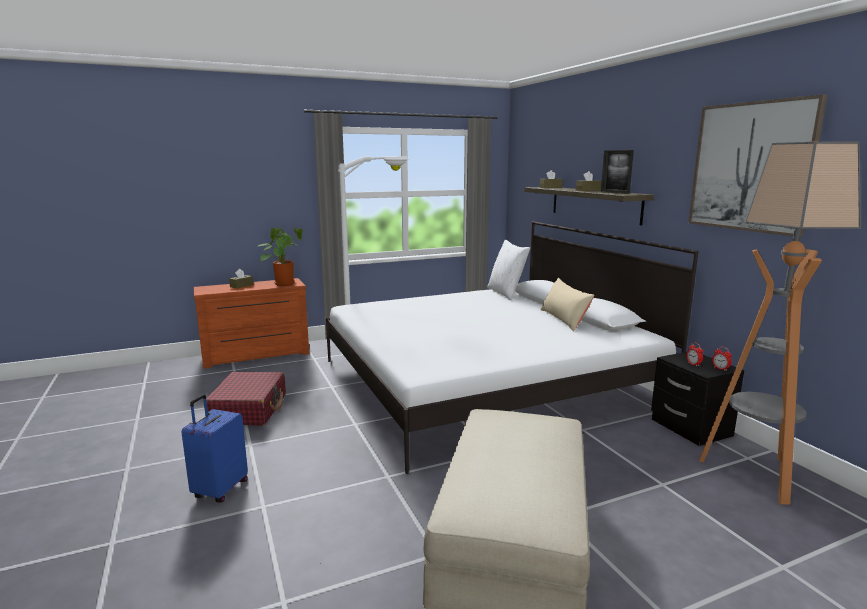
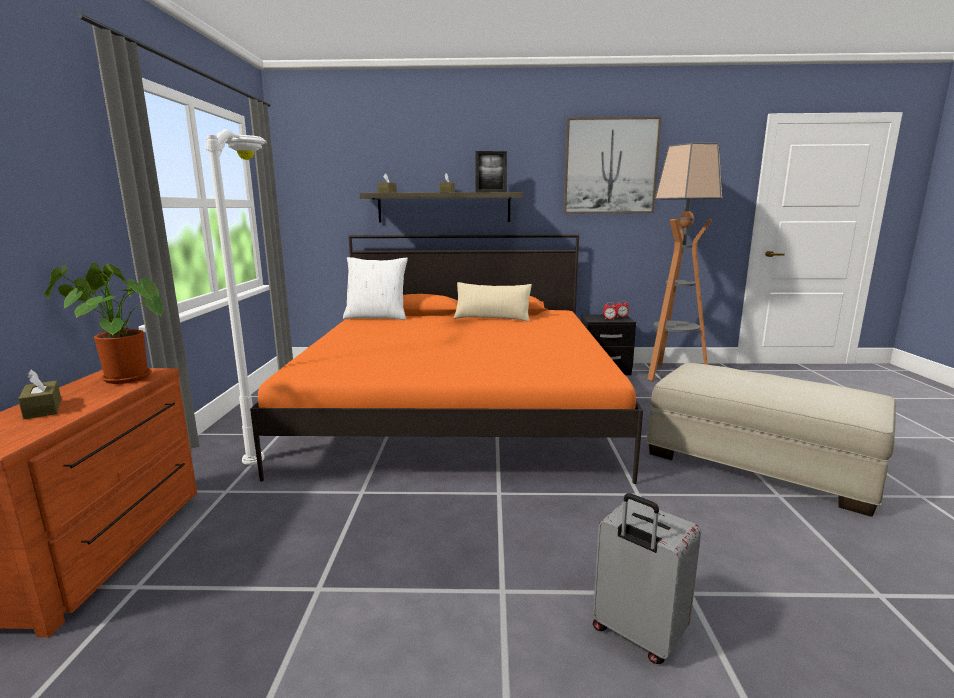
camera: 65 degrees left, 0 degrees up
blue suitcase [181,394,248,503] -> grey suitcase [593,493,701,664]
red suitcase [206,372,286,425] -> none
white bed [326,221,699,474] -> orange bed [250,234,643,484]

